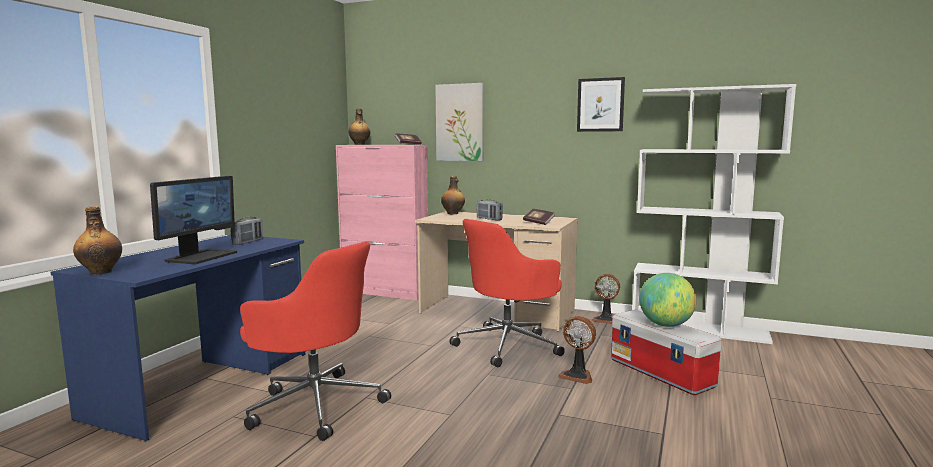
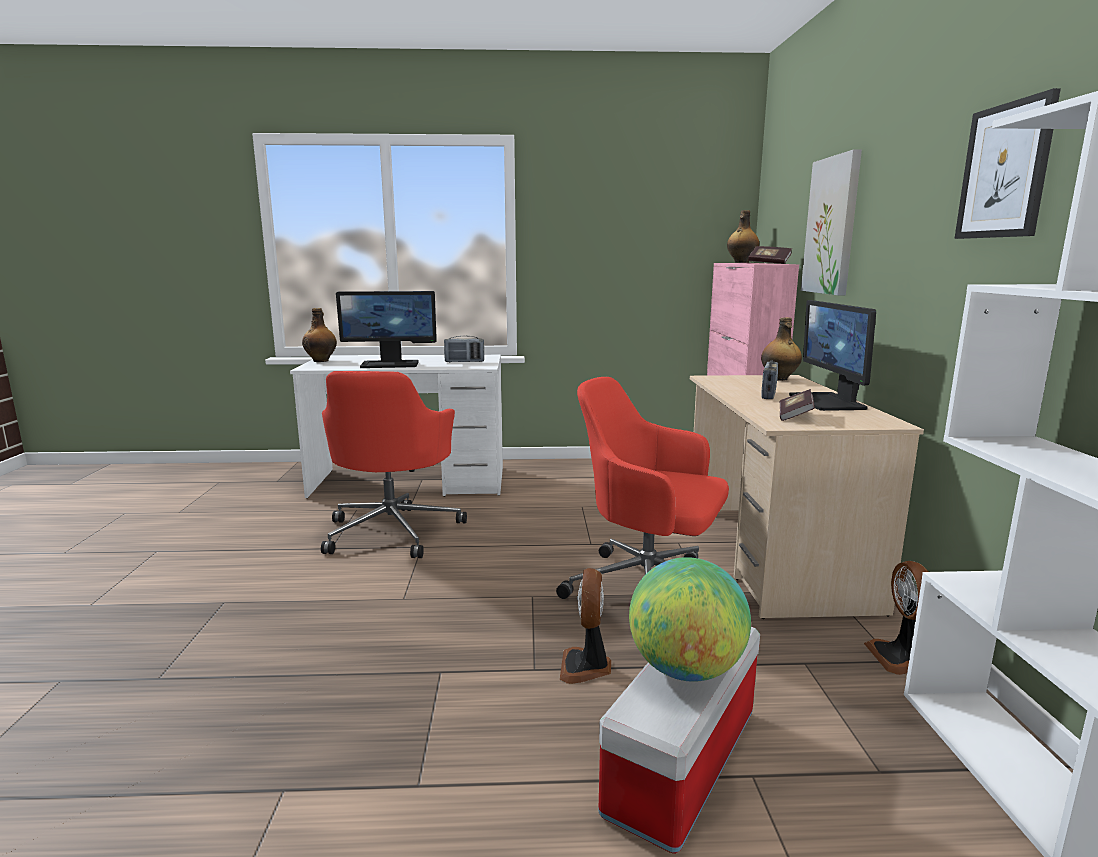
camera: 65 degrees right, 5 degrees up
blue desk [51,235,305,441] -> white desk [290,354,503,498]
none -> monitor [789,300,876,411]

